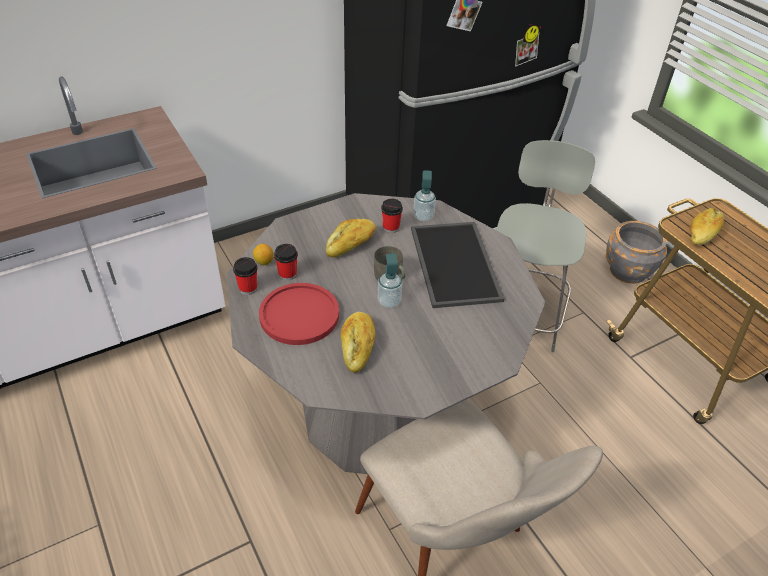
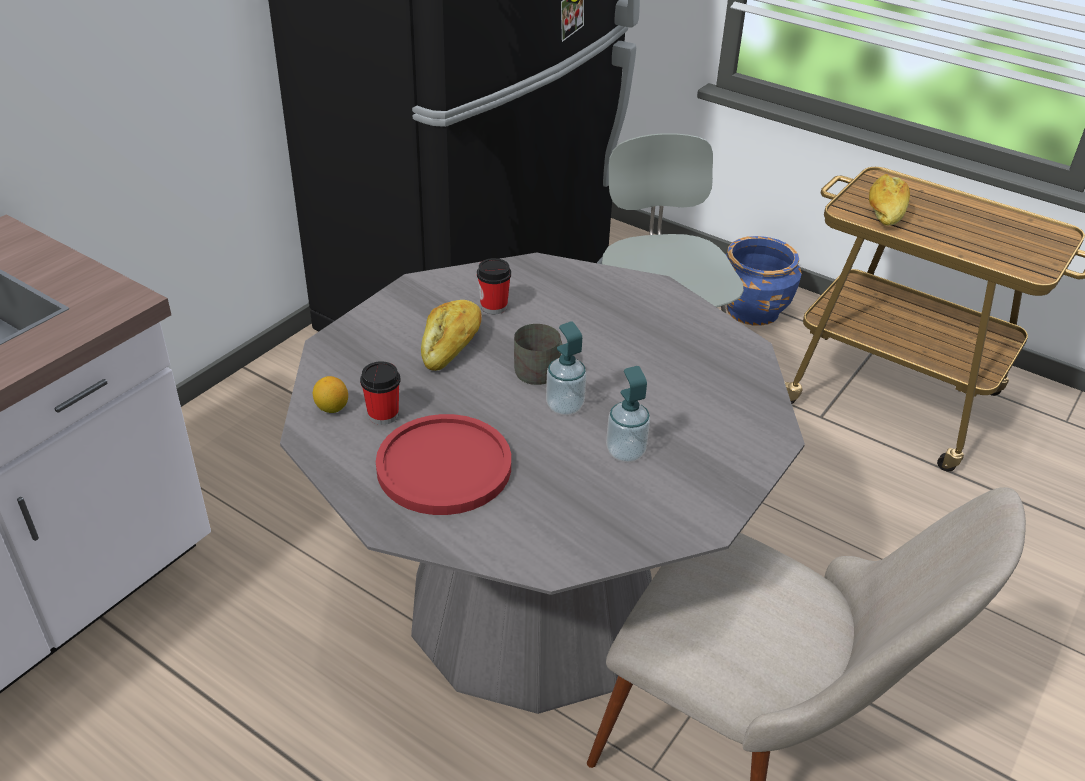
camera: 25 degrees left, 5 degrees down
cup [233,257,258,295] -> none
bread [341,312,376,372] -> none
tray [411,222,504,308] -> none
soap dispenser [413,170,436,221] -> soap dispenser moved to [606,366,650,462]
grey planter [605,221,667,284] -> blue planter [725,236,802,326]

